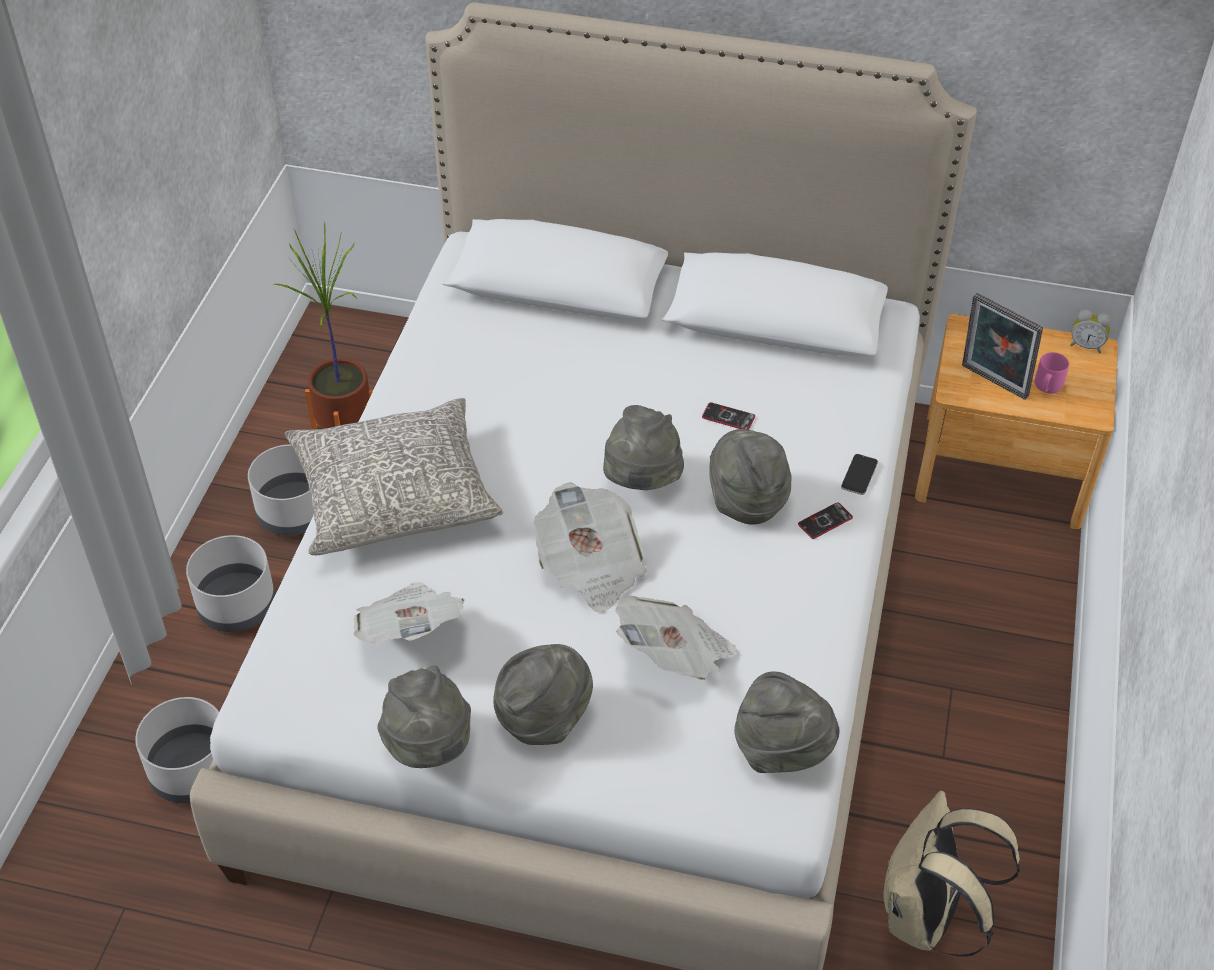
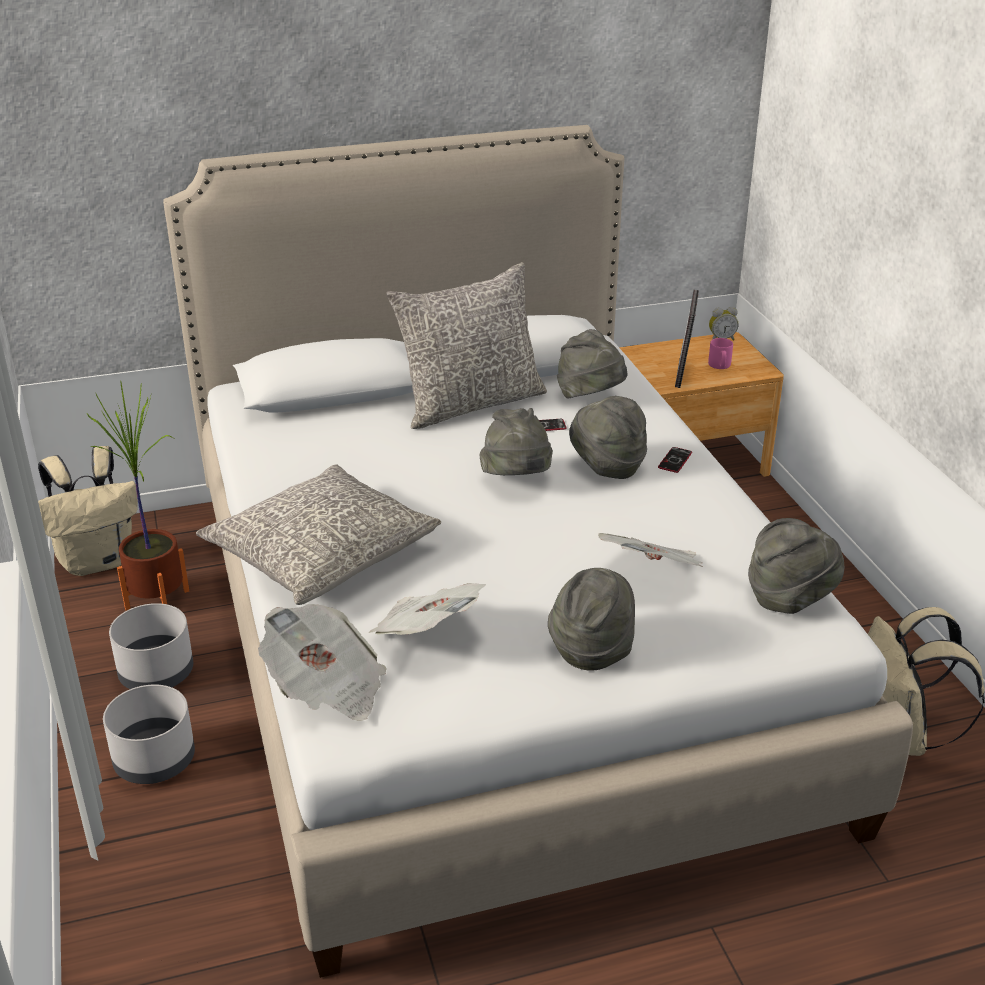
camera: 30 degrees left, 15 degrees down
grey planter [135,697,219,803] -> none
grey hat [377,666,471,768] -> grey hat moved to [557,329,628,399]
newspaper [534,482,647,613] -> newspaper moved to [258,604,387,721]
phone [841,454,878,495] -> none
picture frame [962,293,1043,400] -> picture frame turned 90 degrees counterclockwise [675,290,699,388]
none -> beige backpack [38,446,138,576]
none -> grey pillow [386,262,547,429]

